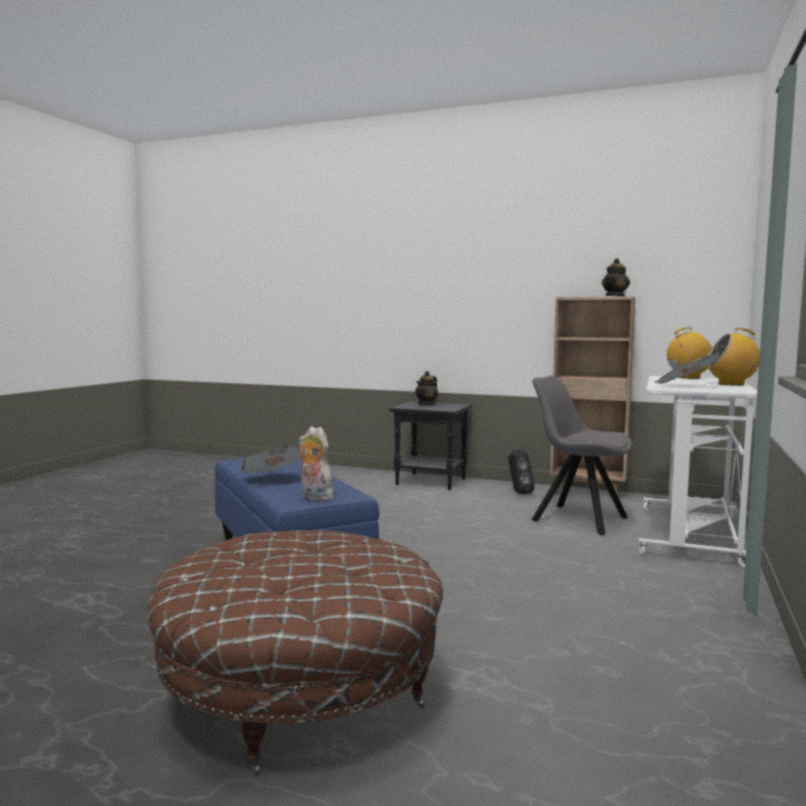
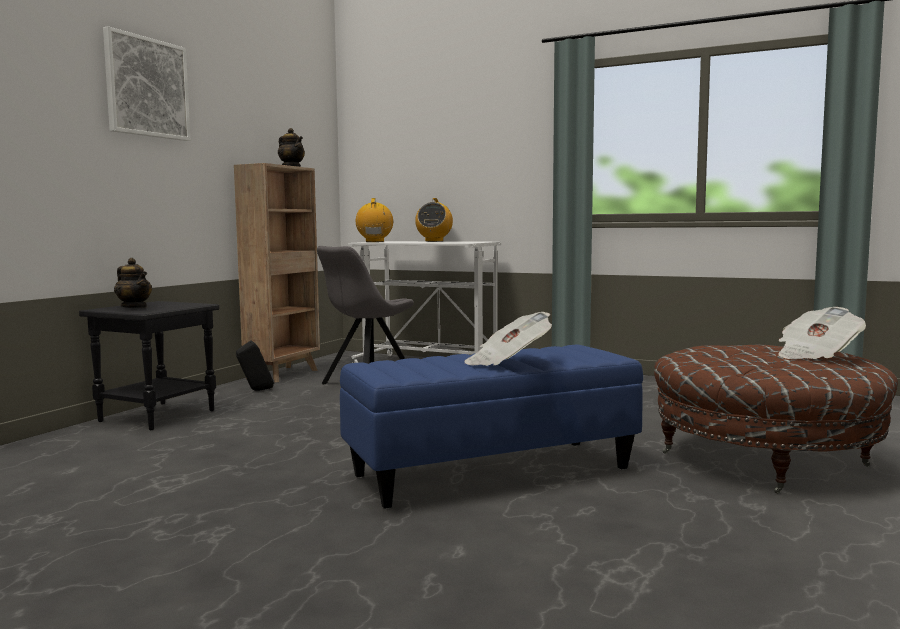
camera: 85 degrees left, 0 degrees up
plush toy [298,426,334,501] -> none
newspaper [654,352,720,384] -> newspaper moved to [778,307,866,359]
none -> picture [103,26,190,141]

